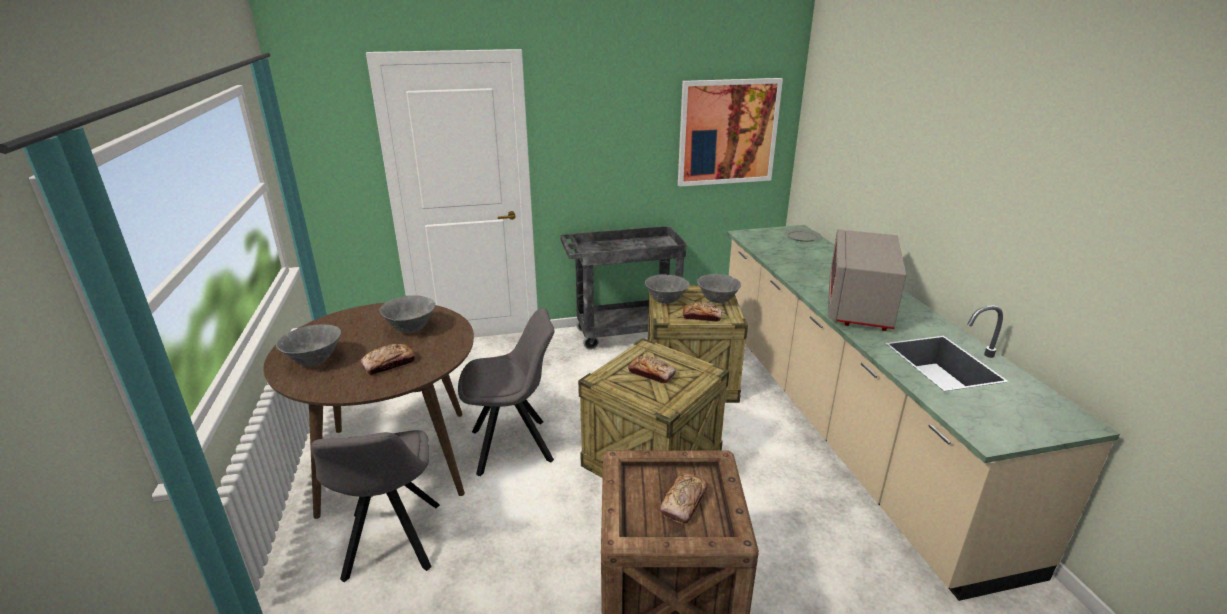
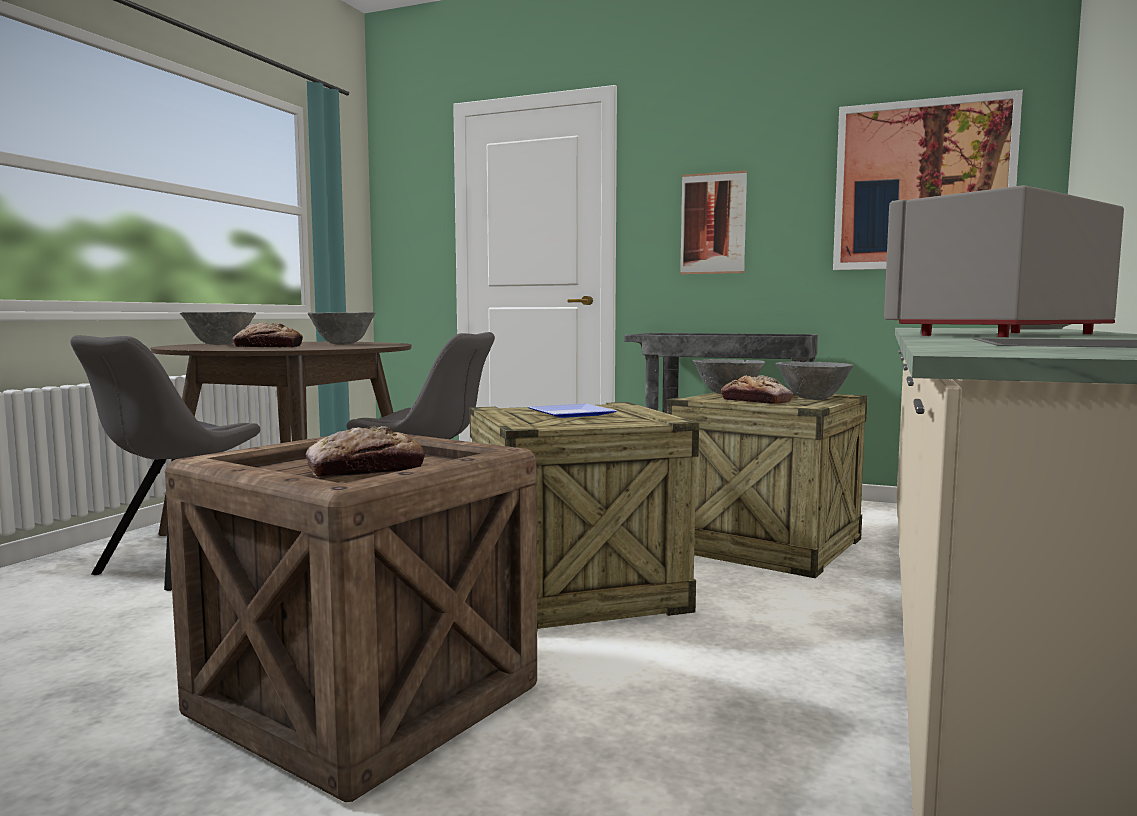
camera: 35 degrees right, 20 degrees down
bread [628,356,676,383] -> plate [528,403,617,418]
none -> picture [680,170,747,274]

